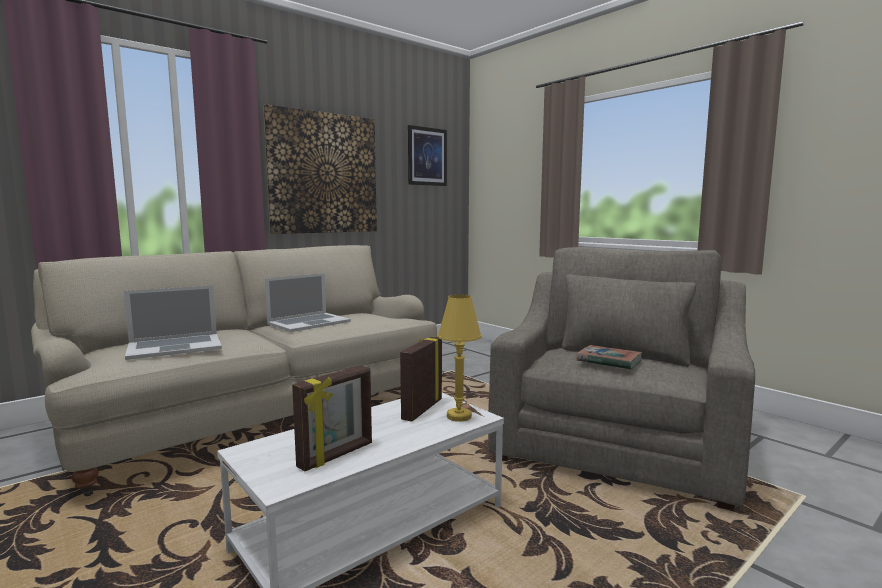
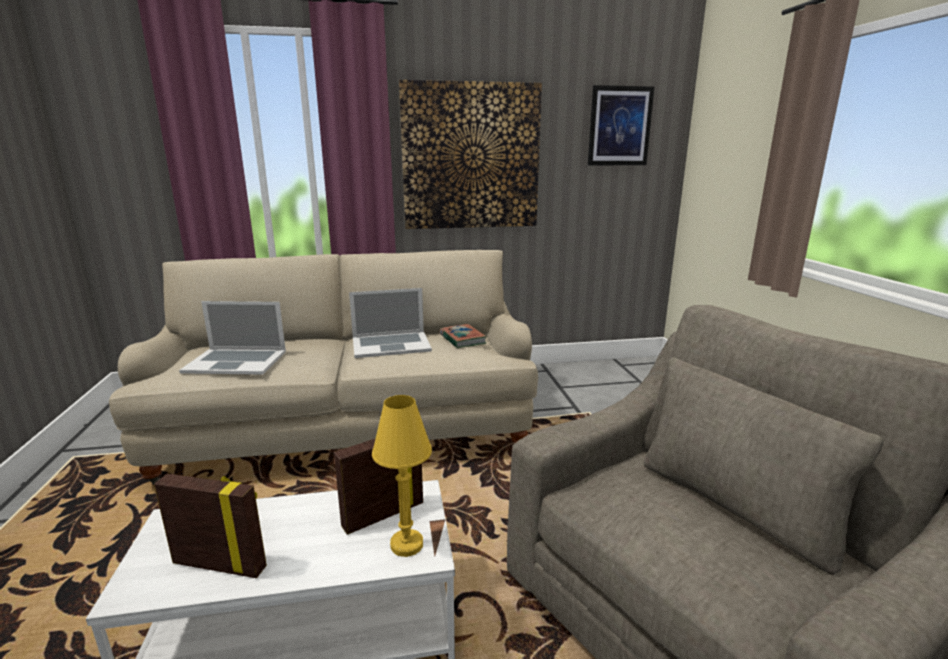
camera: 30 degrees right, 10 degrees up
picture frame [292,365,372,471] -> picture frame turned 150 degrees counterclockwise [154,474,267,578]
book [577,345,642,370] -> book moved to [440,324,487,348]

